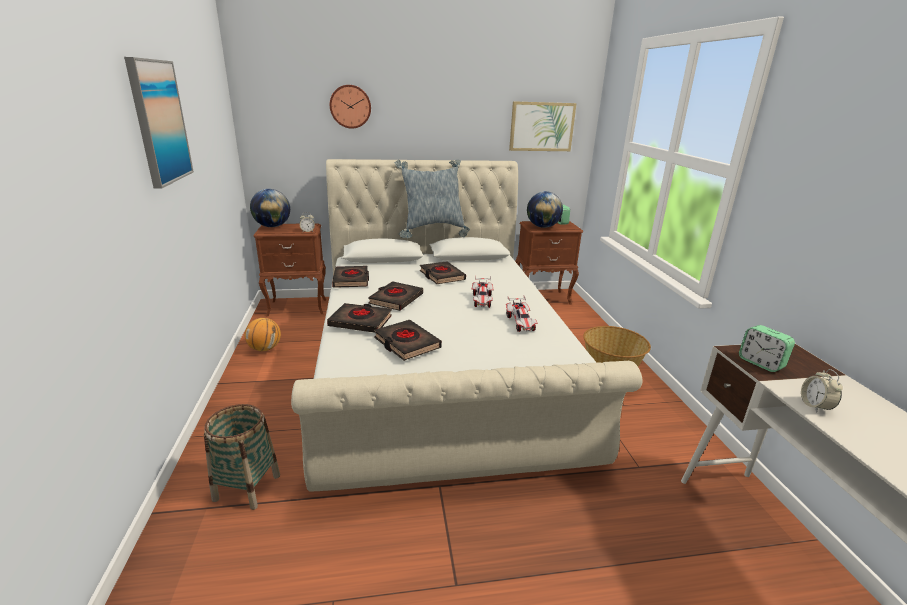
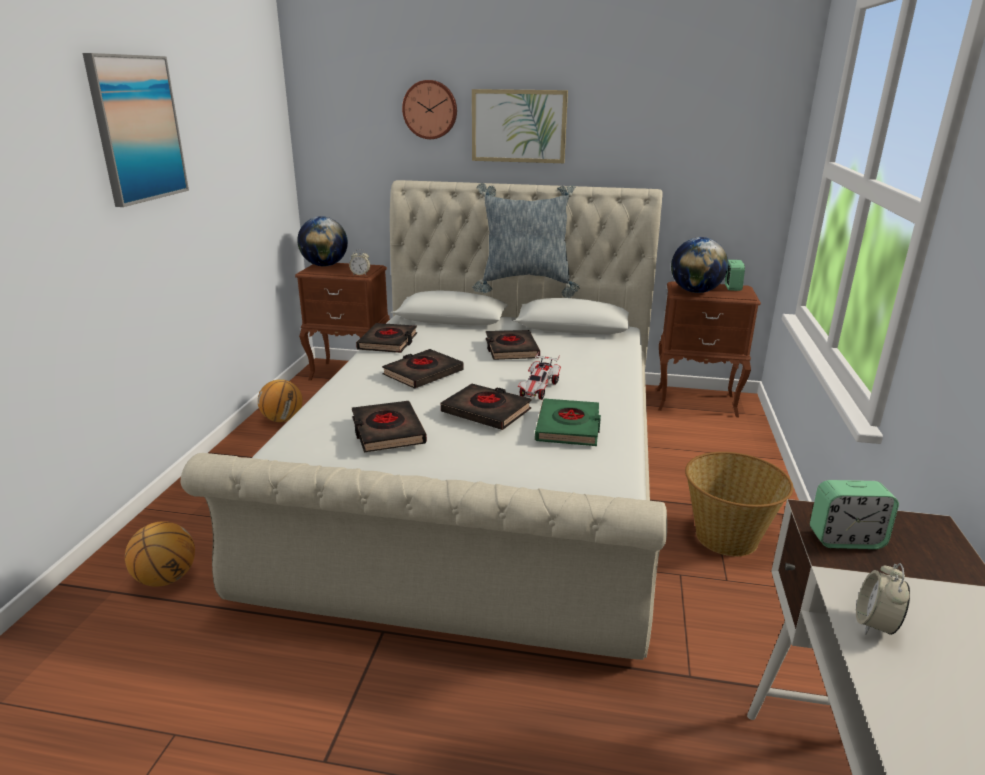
camera: 20 degrees right, 0 degrees up
basket [204,404,280,510] -> basketball [125,521,195,587]
black book [327,303,392,333] -> black book moved to [441,384,532,430]
toy car [506,296,538,332] -> green book [535,399,601,446]
picture [509,101,577,151] -> picture moved to [472,89,568,163]
alarm clock [739,325,795,372] -> alarm clock turned 75 degrees counterclockwise [810,480,899,549]

